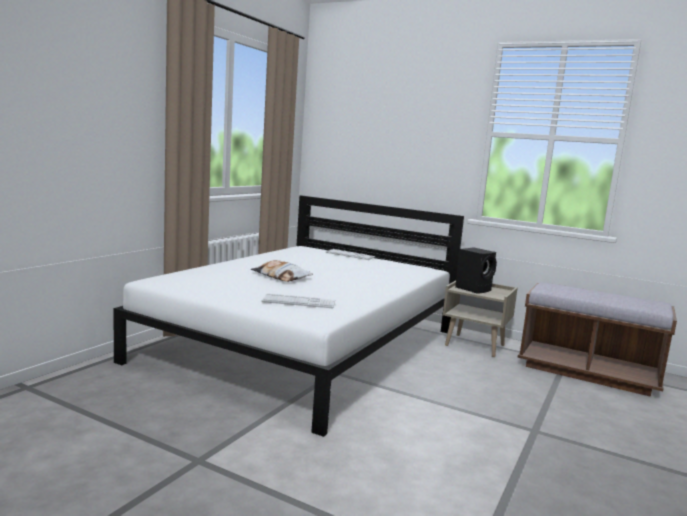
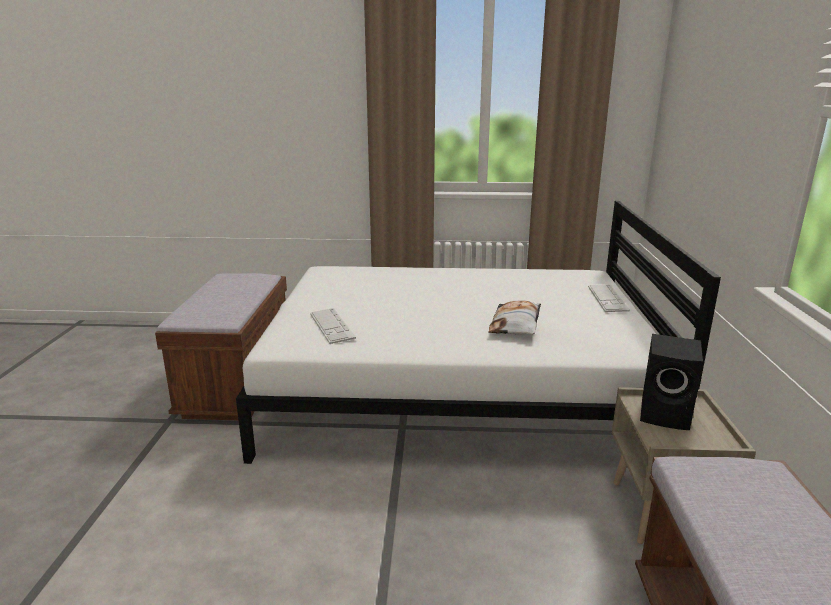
camera: 65 degrees right, 10 degrees up
pillow [250,260,313,282] -> pillow moved to [488,300,541,335]
none -> brown bench [155,273,287,420]

